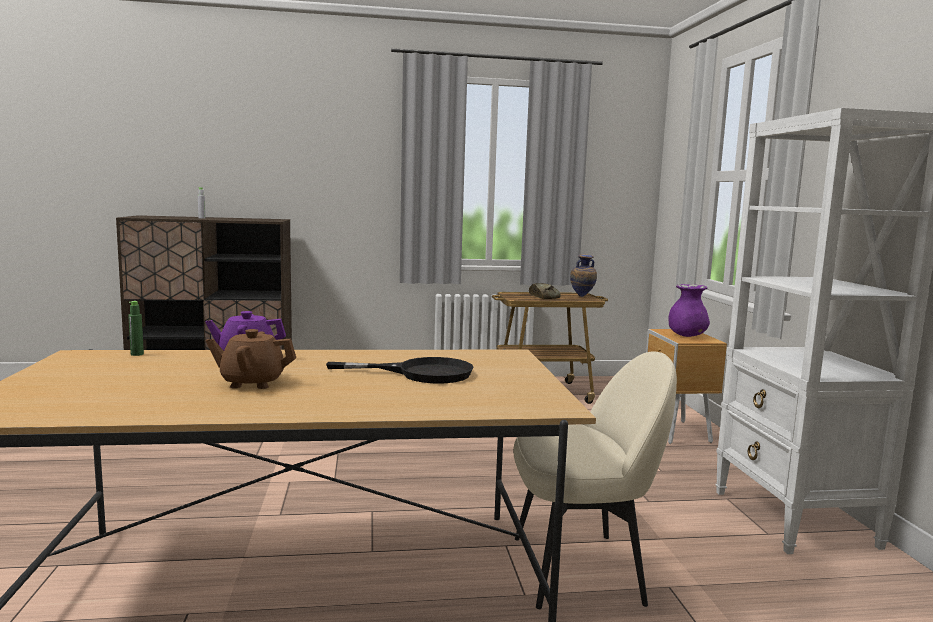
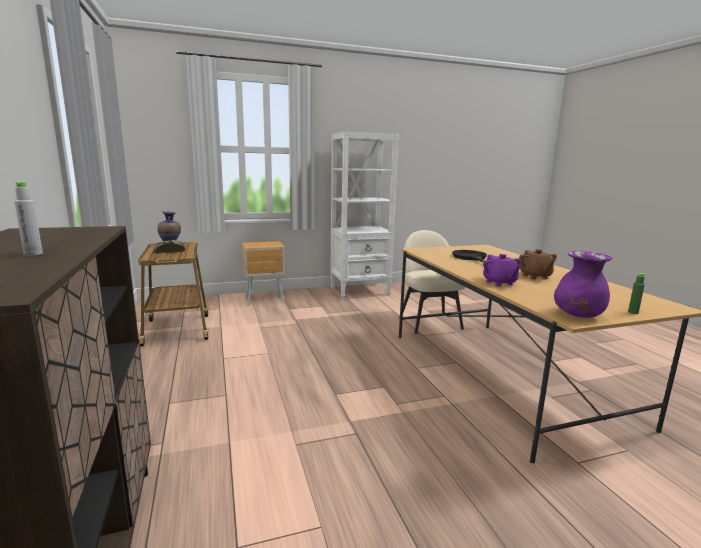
camera: 100 degrees left, 5 degrees up
green bottle [128,301,144,356] -> green bottle moved to [628,273,646,314]
purple vase [668,284,710,337] -> purple vase moved to [554,251,612,318]

